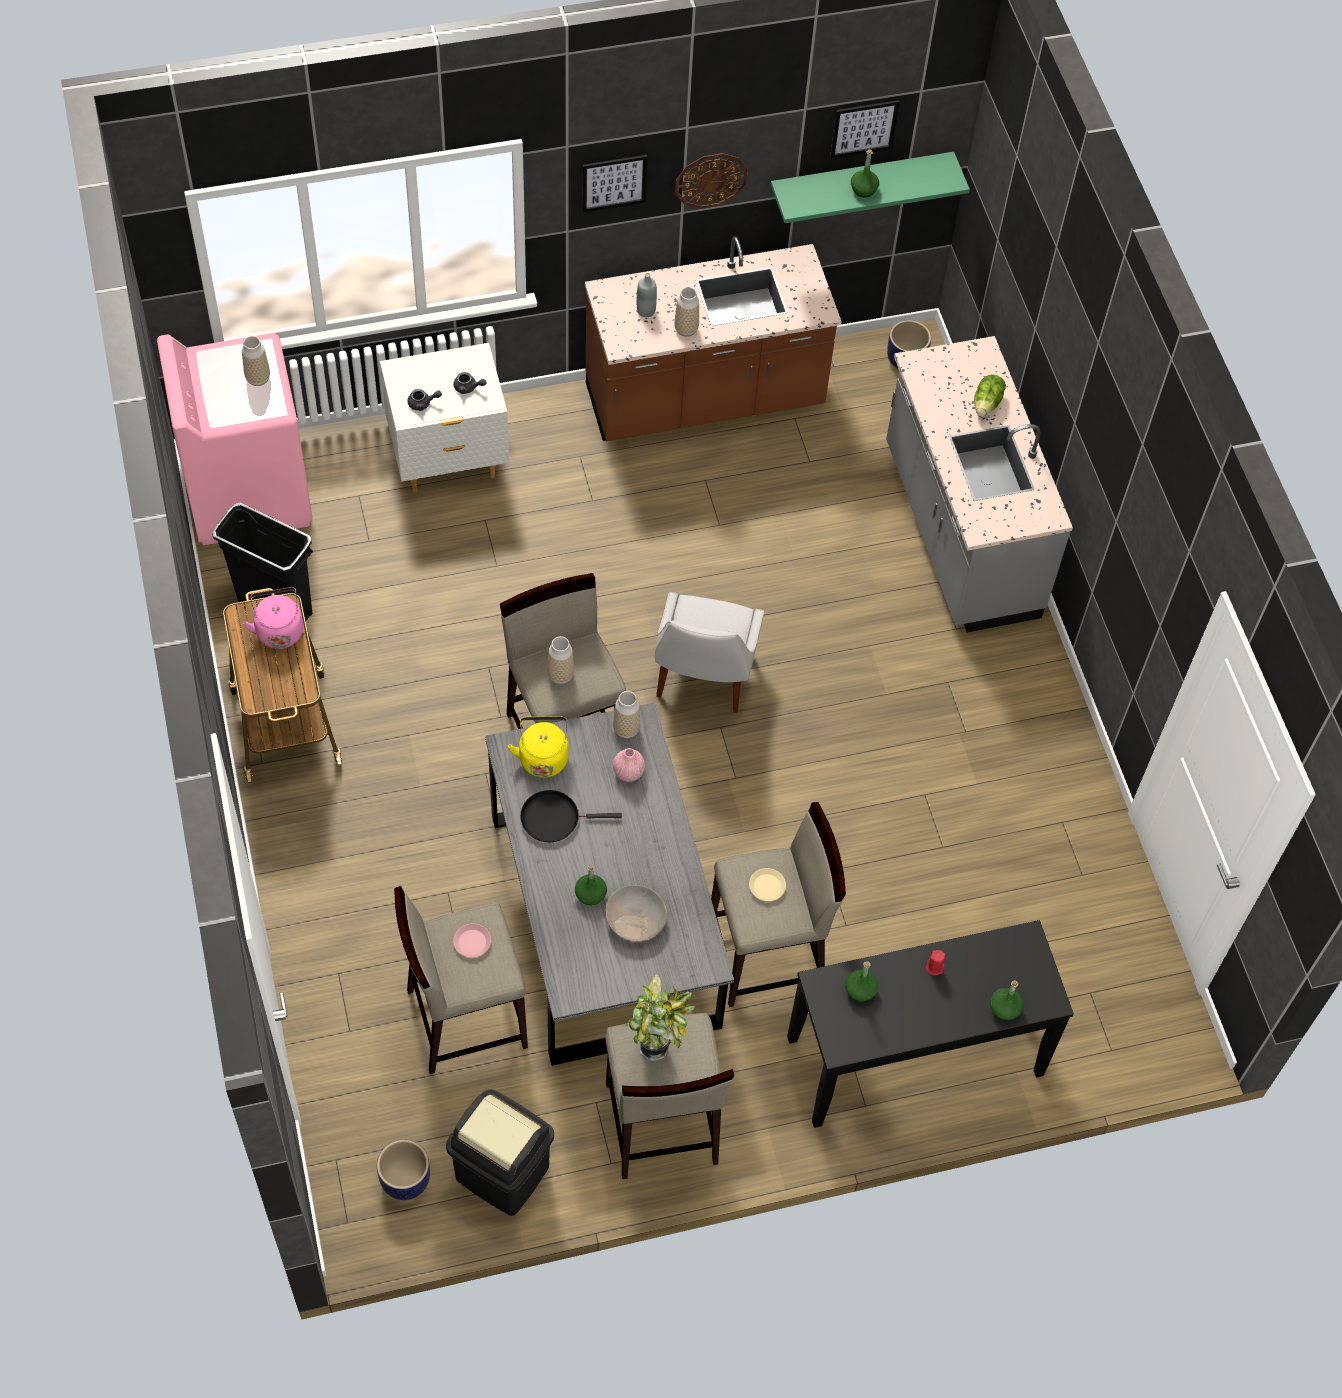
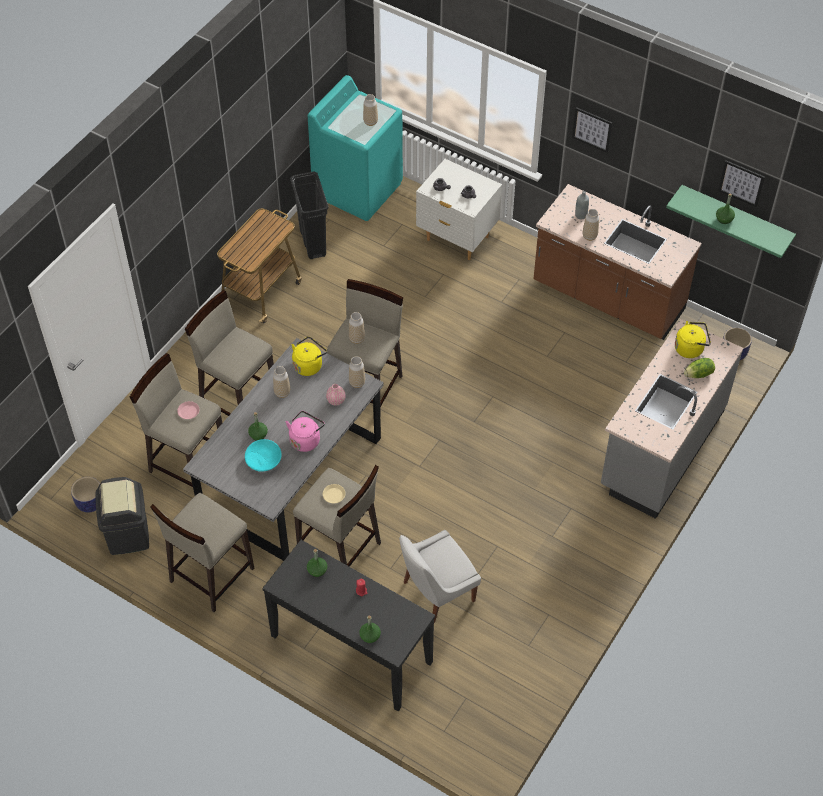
camera: 50 degrees right, 5 degrees down
pink washing machine [157,333,312,545] -> turquoise washing machine [308,75,403,221]
pink kettle [243,587,303,649] -> pink kettle moved to [286,411,325,452]
black frying pan [520,790,622,842] -> vase [273,366,290,398]
beige bowl [605,885,667,942] -> turquoise bowl [245,439,282,472]
potted plant [625,974,695,1061] -> none
white chair [655,592,764,713] -> white chair moved to [399,530,481,623]
wall clock [675,153,748,209] -> none
none -> beige stool [185,290,274,416]
none -> yellow kettle [675,321,711,358]

